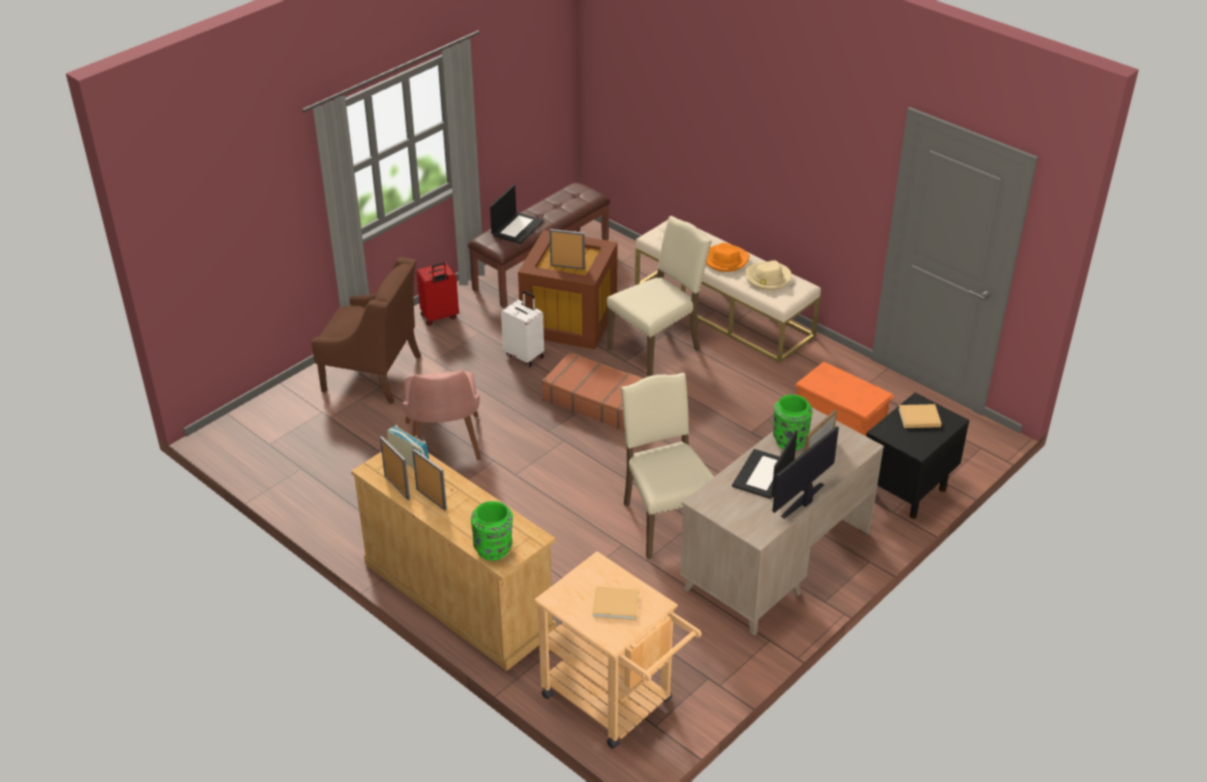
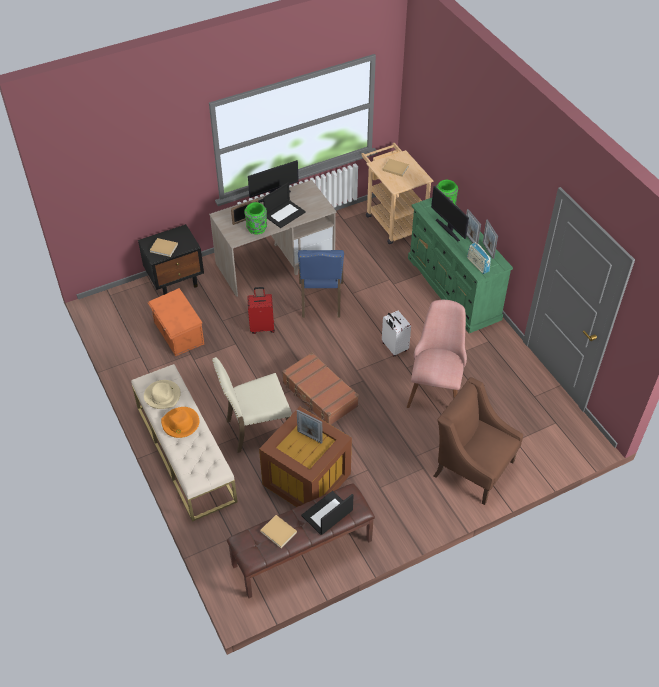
camera: 160 degrees left, 10 degrees up
beige dresser [351,451,556,671] -> green dresser [408,198,513,333]
red suitcase [417,262,459,326] -> red suitcase moved to [247,287,275,334]
white suitcase [501,291,544,367] -> white suitcase moved to [382,311,411,356]
beige chair [621,373,714,559] -> blue chair [298,250,344,318]
none -> beige book [260,515,297,548]
none -> monitor [431,186,469,241]

